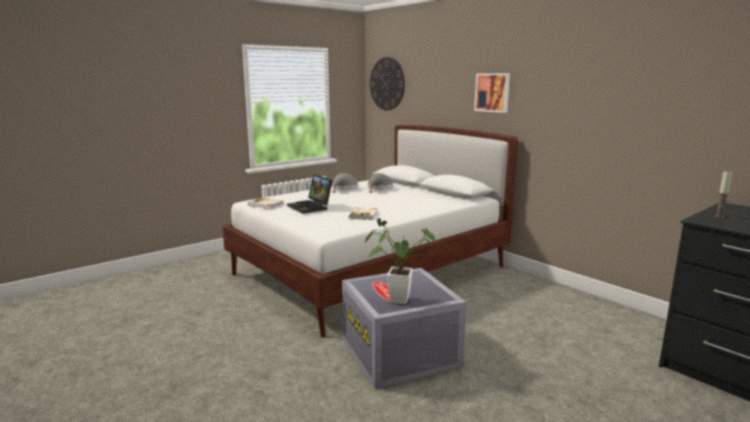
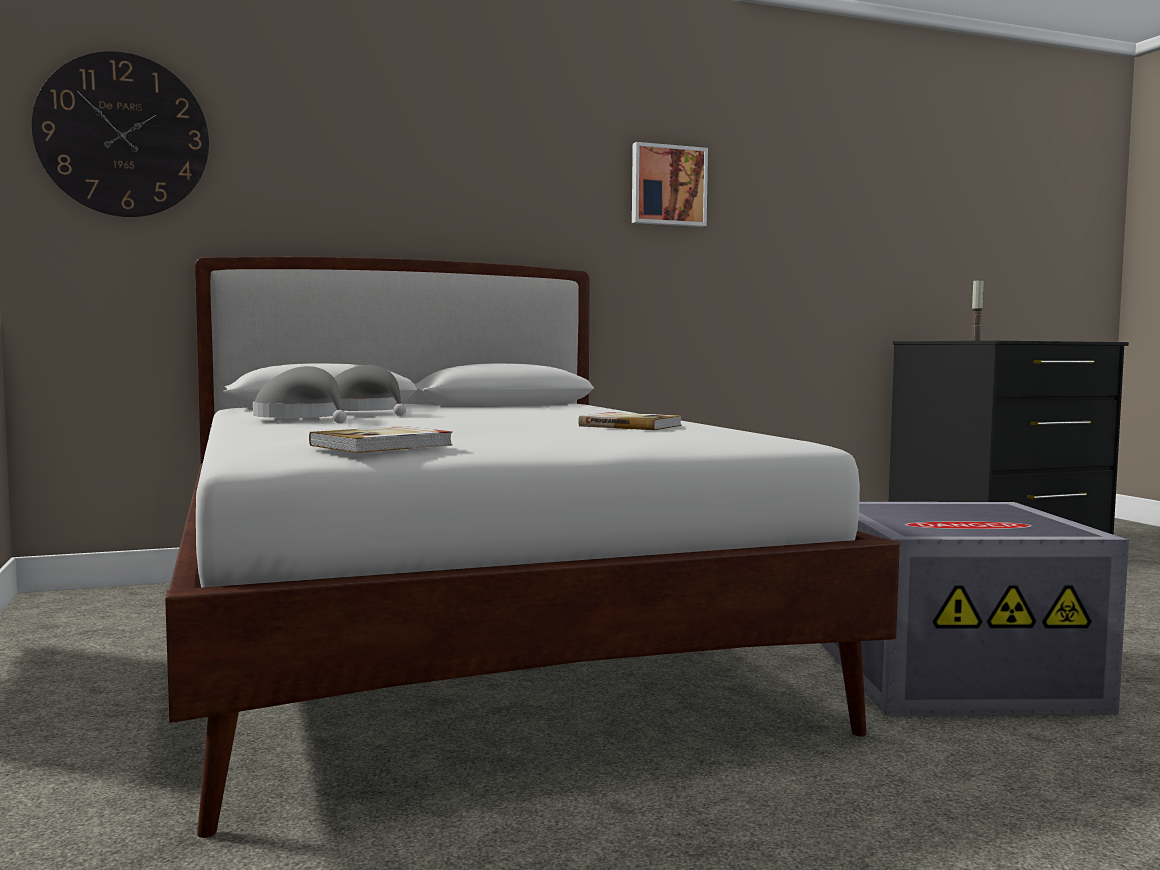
camera: 70 degrees left, 10 degrees down
laptop [287,174,333,214] -> none
potted plant [365,218,435,304] -> none
picture [474,73,510,113] -> picture moved to [632,142,708,227]

